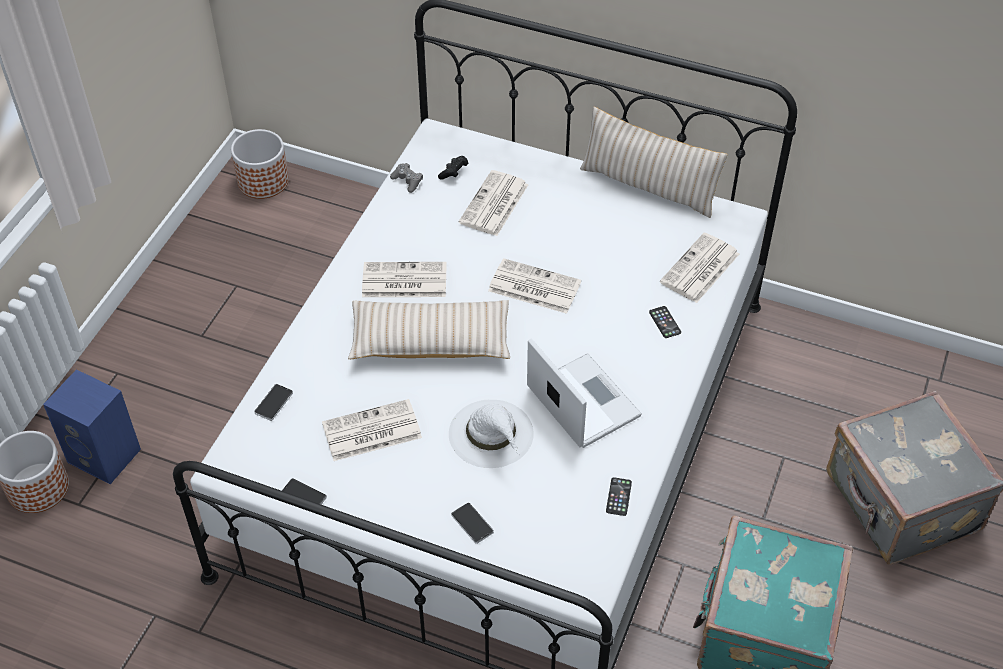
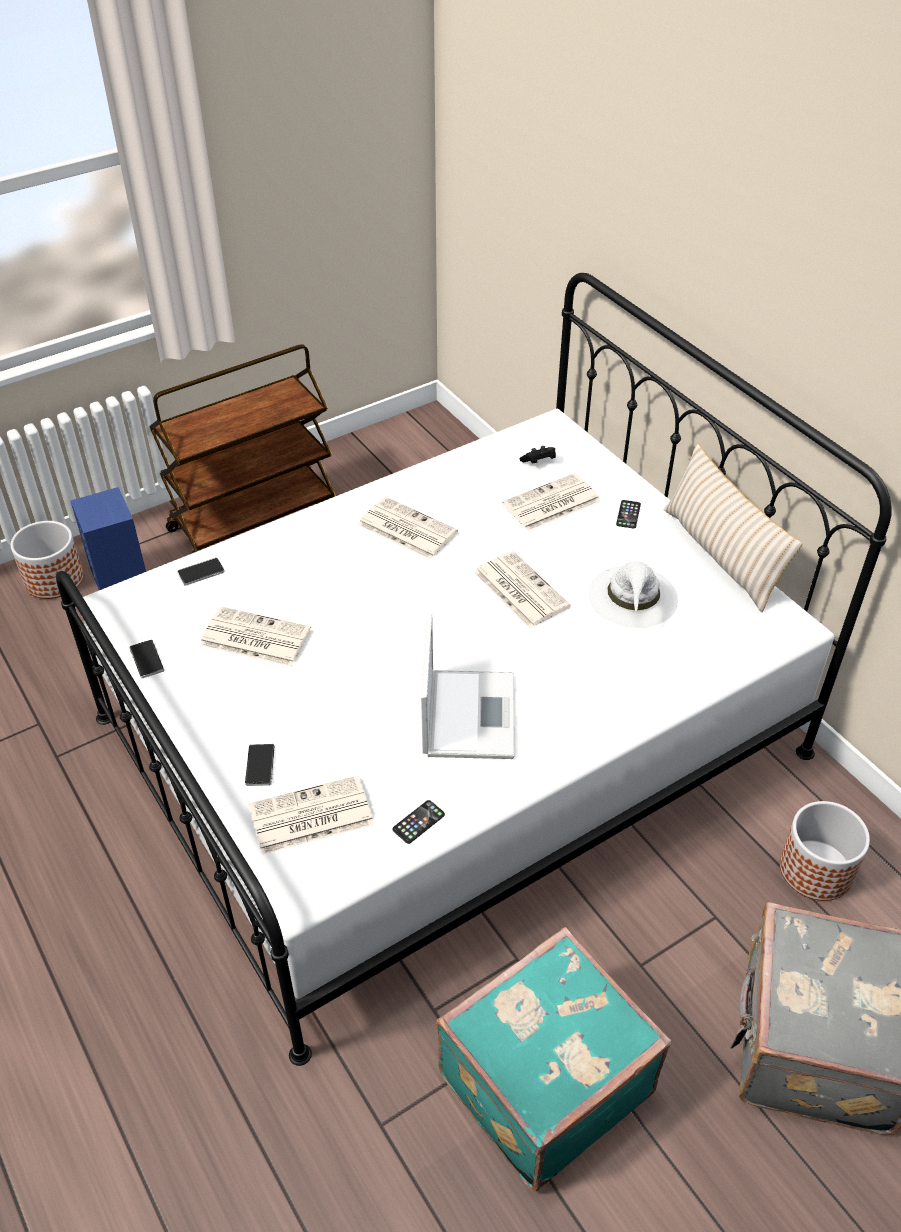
camera: 35 degrees right, 5 degrees down
planter [231,129,289,199] -> planter moved to [780,801,870,901]
beige pillow [348,300,510,359] -> none
grey game controller [390,163,423,193] -> none
white hat [449,400,534,468] -> white hat moved to [588,561,678,628]
phone [649,306,681,338] -> phone moved to [616,500,641,529]
newspaper [660,233,739,303] -> newspaper moved to [249,775,374,854]
none -> brown cart [149,344,336,553]

